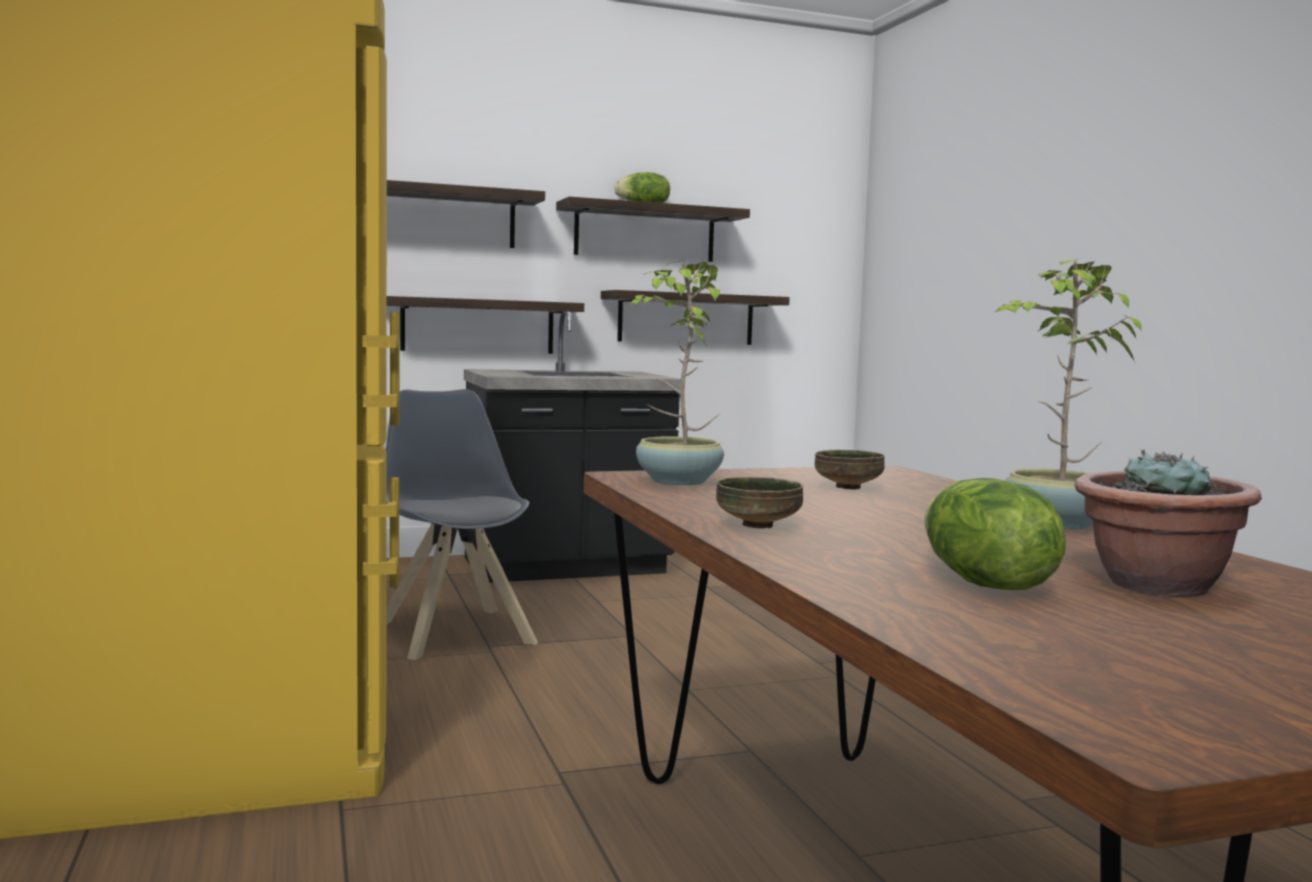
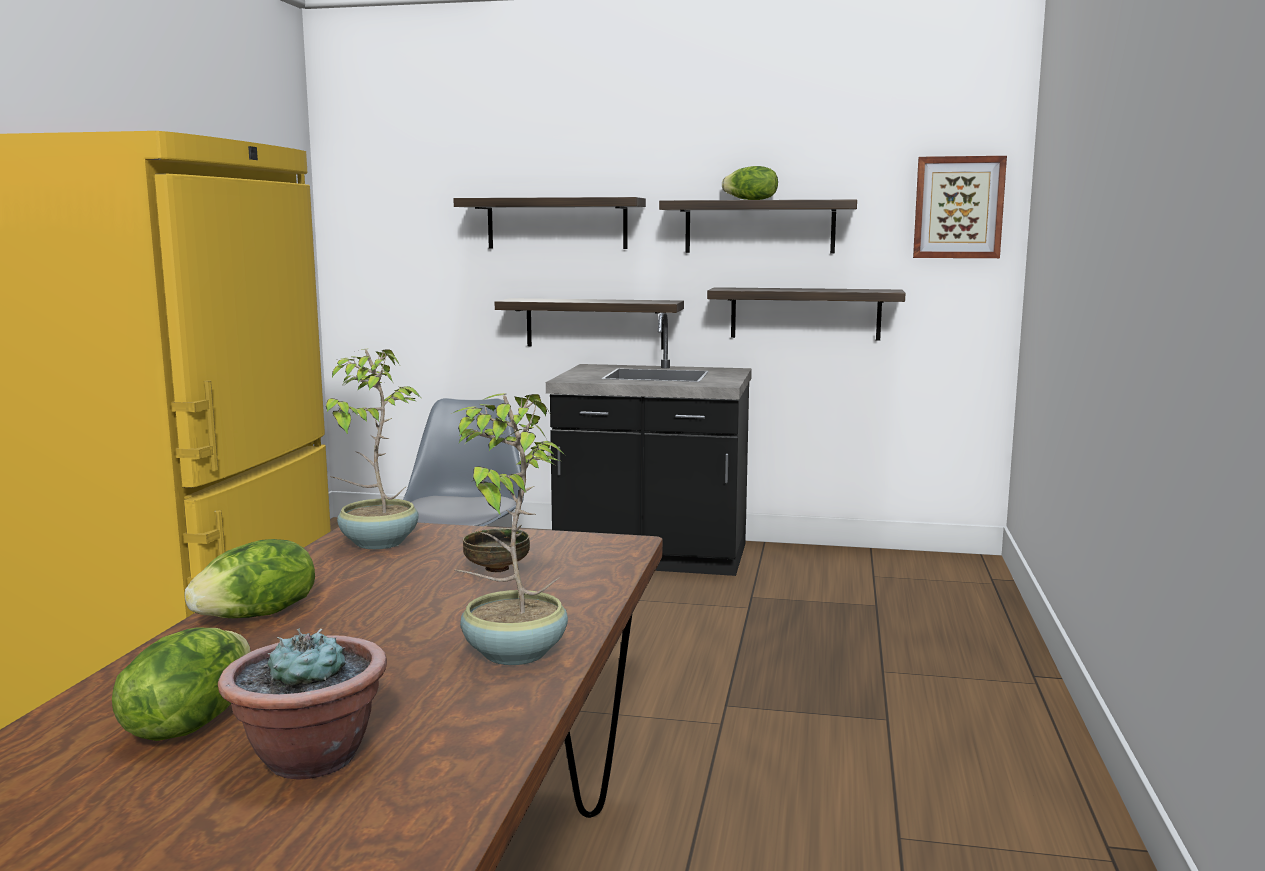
camera: 30 degrees right, 5 degrees up
bowl [716,477,803,529] -> lettuce [184,539,315,618]
none -> picture [913,156,1007,258]

